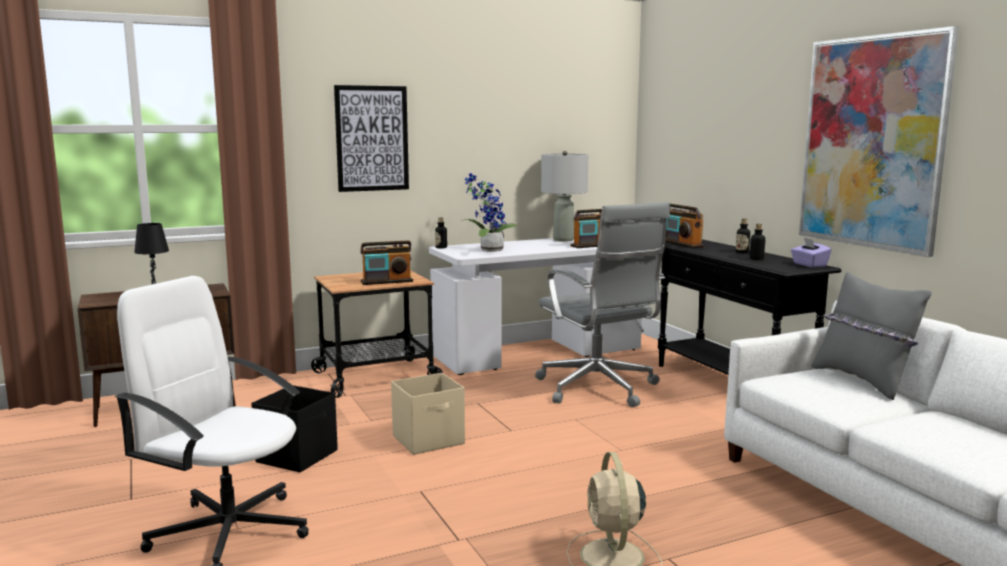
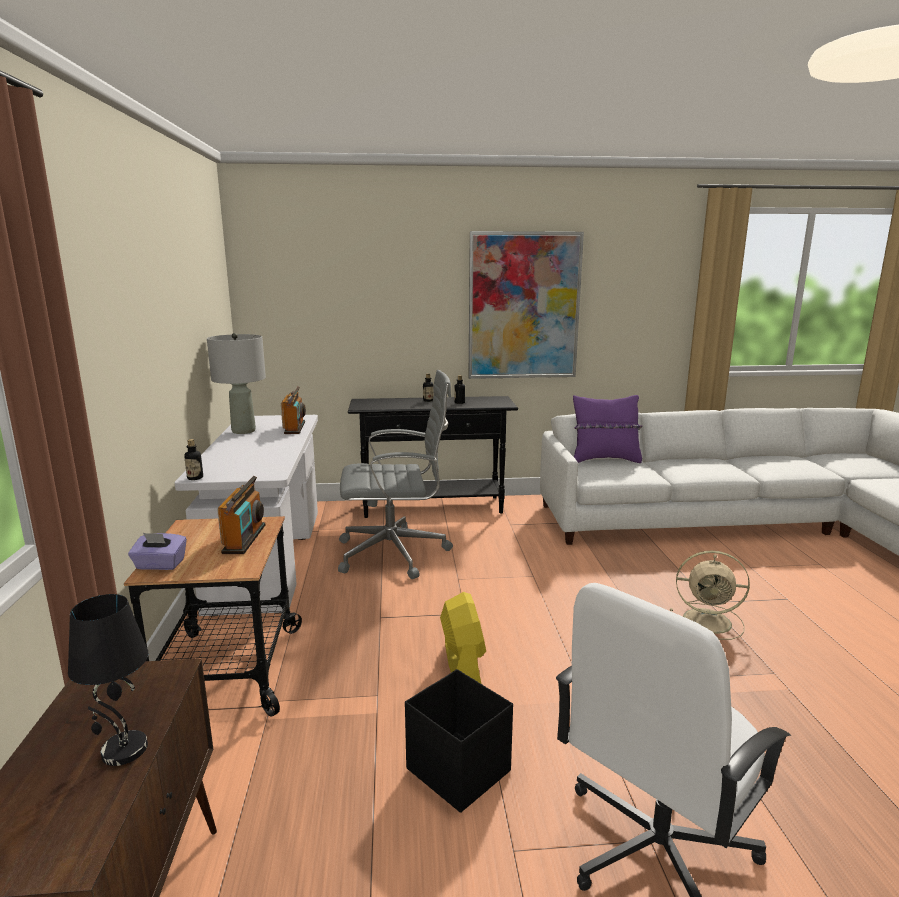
camera: 70 degrees left, 5 degrees up
picture [334,85,409,192] -> none
beige storage box [391,373,465,455] -> yellow fan [440,592,486,683]
potted plant [464,173,517,252] -> none
radio [665,203,704,248] -> none
purple tissue box [791,237,832,268] -> purple tissue box moved to [128,533,187,570]
grey pillow [811,272,932,400] -> purple pillow [573,395,643,463]

